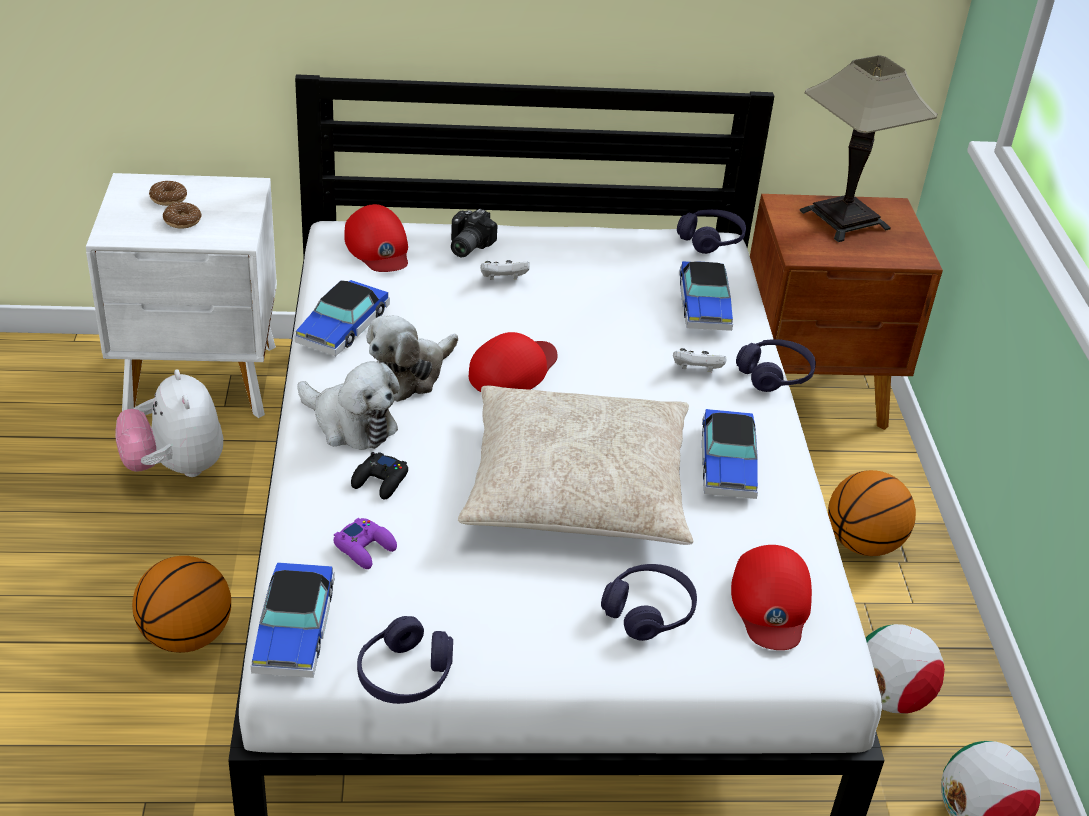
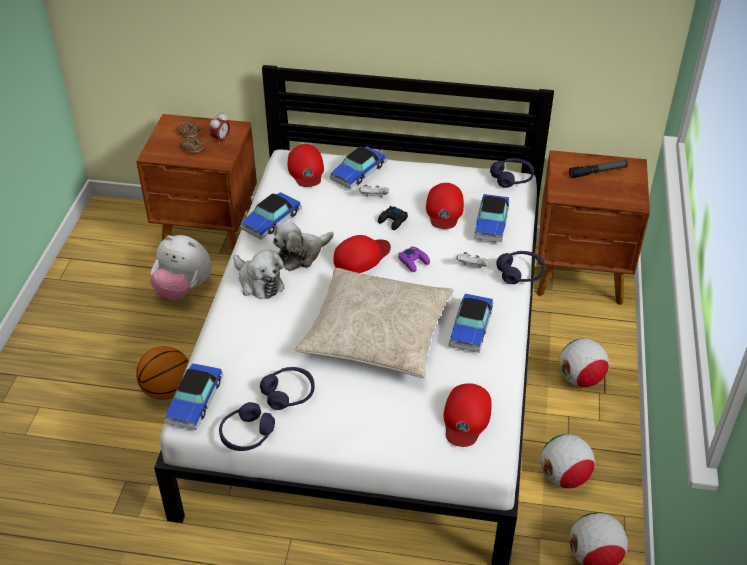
camera: 15 degrees right, 5 degrees up
white nightstand [86,173,277,418] -> brown nightstand [136,114,257,252]
plush toy [115,369,223,477] -> plush toy turned 60 degrees counterclockwise [150,235,212,300]
purple game controller [333,518,397,569] -> purple game controller moved to [398,247,430,272]
black game controller [351,452,408,500] -> black game controller moved to [378,206,408,230]
camera [451,209,498,257] -> toy car [330,146,386,189]
purple headphones [601,564,697,641] -> purple headphones moved to [260,367,315,410]
table lamp [799,55,937,242] -> flashlight [569,160,628,178]
basketball [828,470,916,556] -> football [559,338,609,387]
none -> alarm clock [210,112,230,145]
none -> red cap [426,183,464,229]

